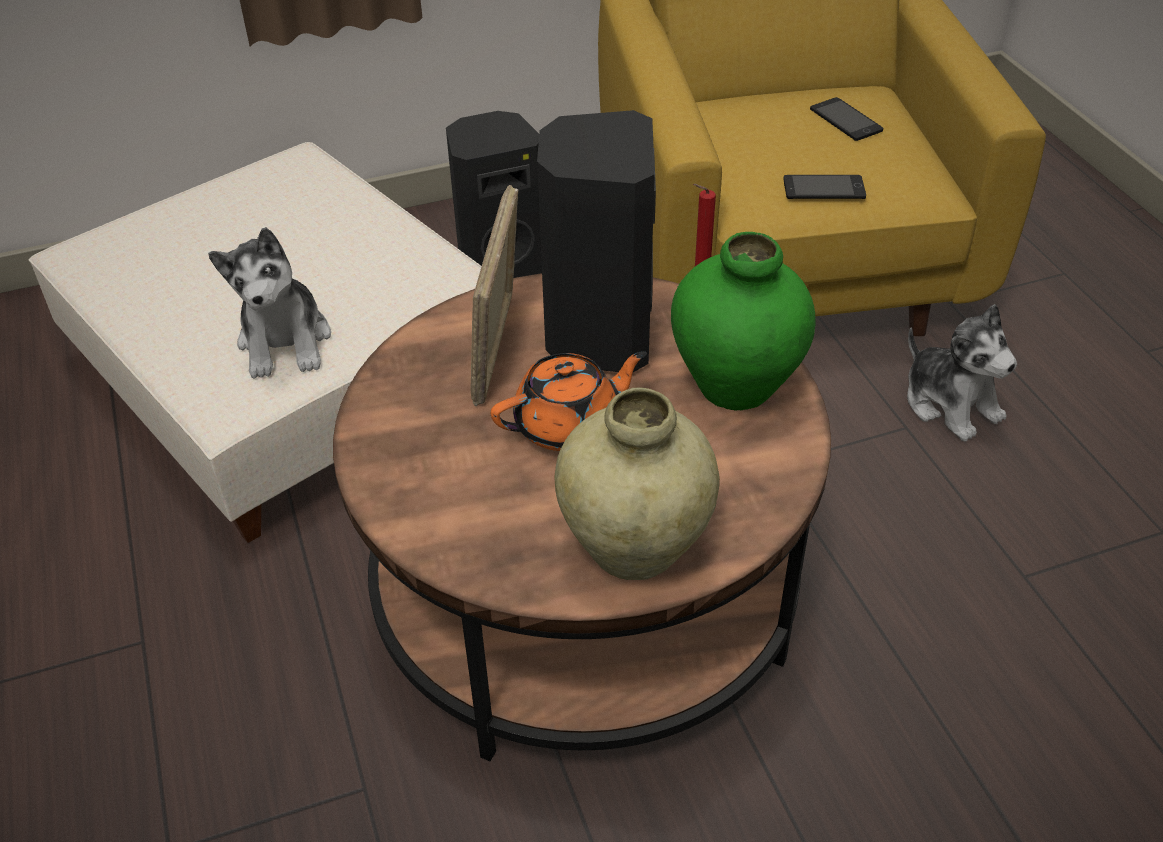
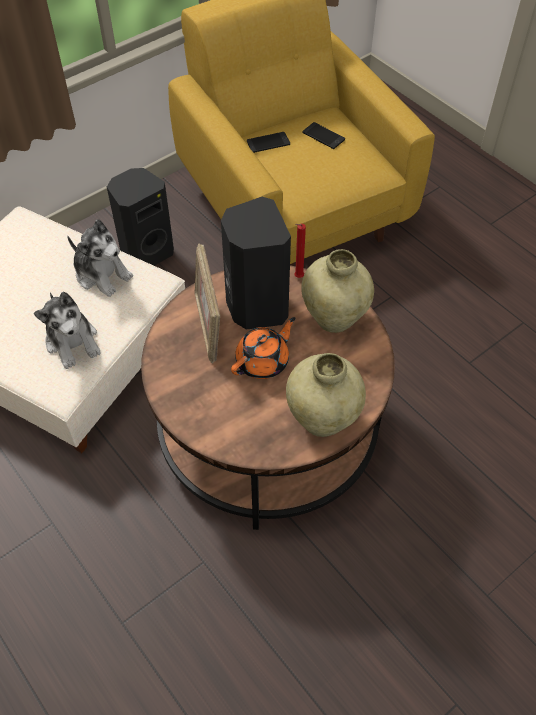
camera: 20 degrees left, 10 degrees up
green vase [671,232,815,410] -> beige vase [301,249,374,333]
phone [783,175,866,199] -> phone moved to [247,132,290,153]
plush toy [907,304,1017,441] -> plush toy moved to [67,219,133,297]

